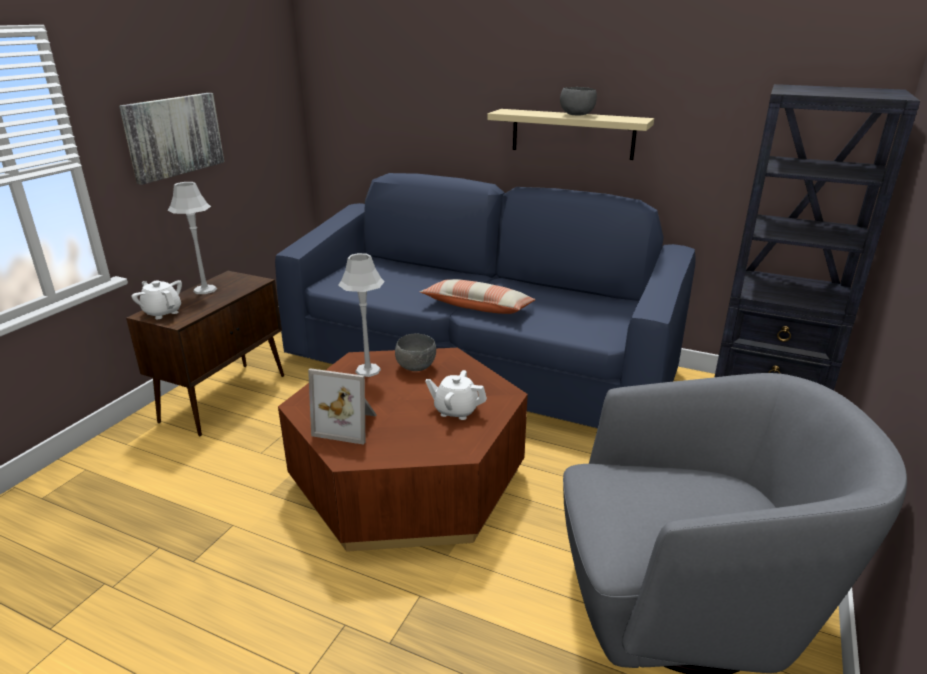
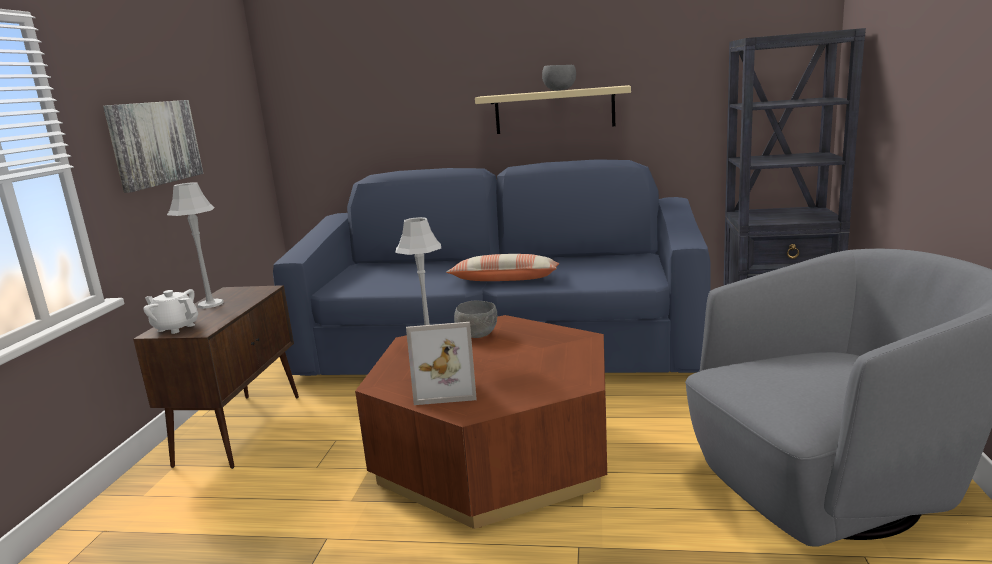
camera: 15 degrees left, 10 degrees down
white teapot [425,370,487,420] -> none

